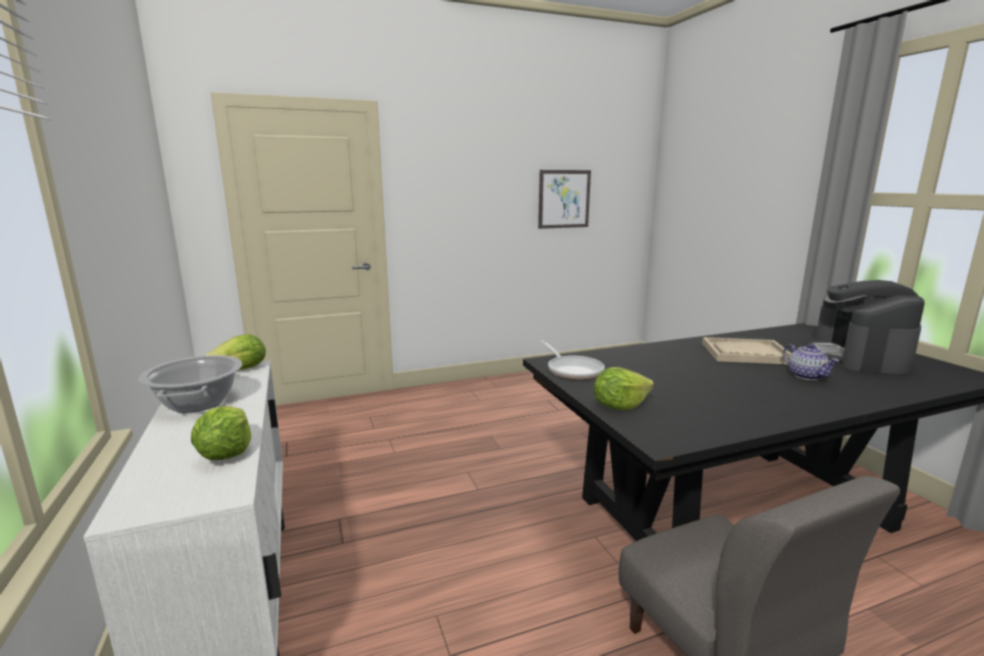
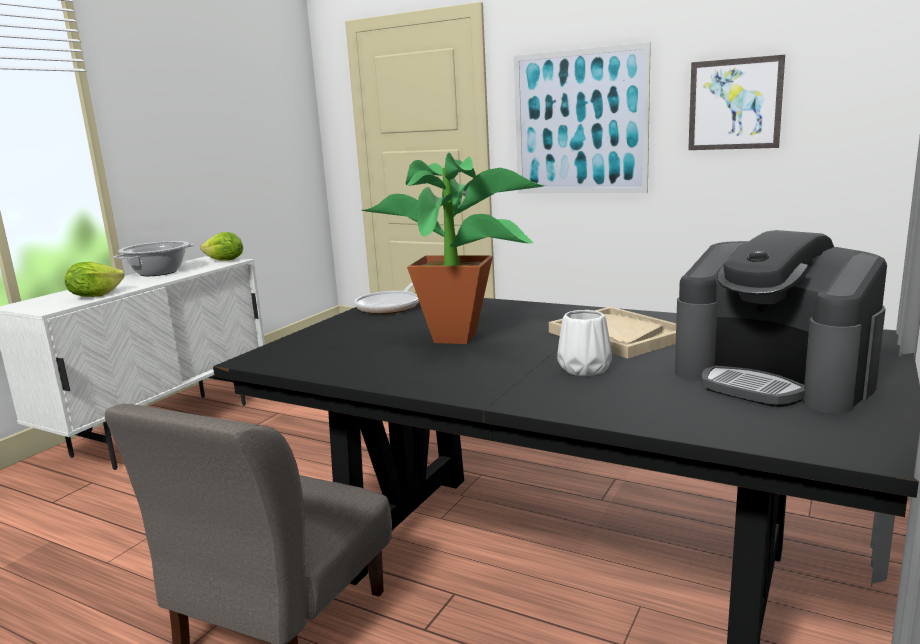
camera: 50 degrees right, 0 degrees up
lettuce [594,367,654,410] -> none
teapot [783,344,839,380] -> white vase [557,310,612,376]
coffee machine [811,280,925,374] -> coffee machine turned 105 degrees counterclockwise [675,230,887,414]
none -> potted plant [362,153,546,344]
none -> picture [514,42,651,193]

